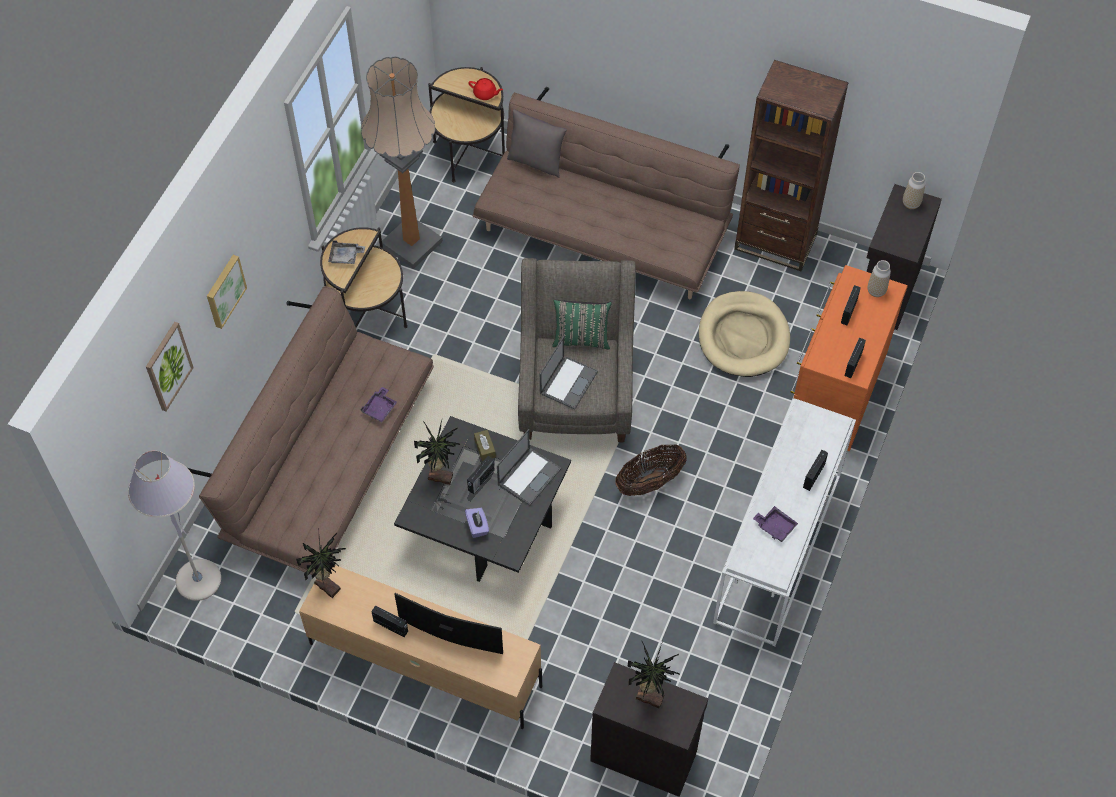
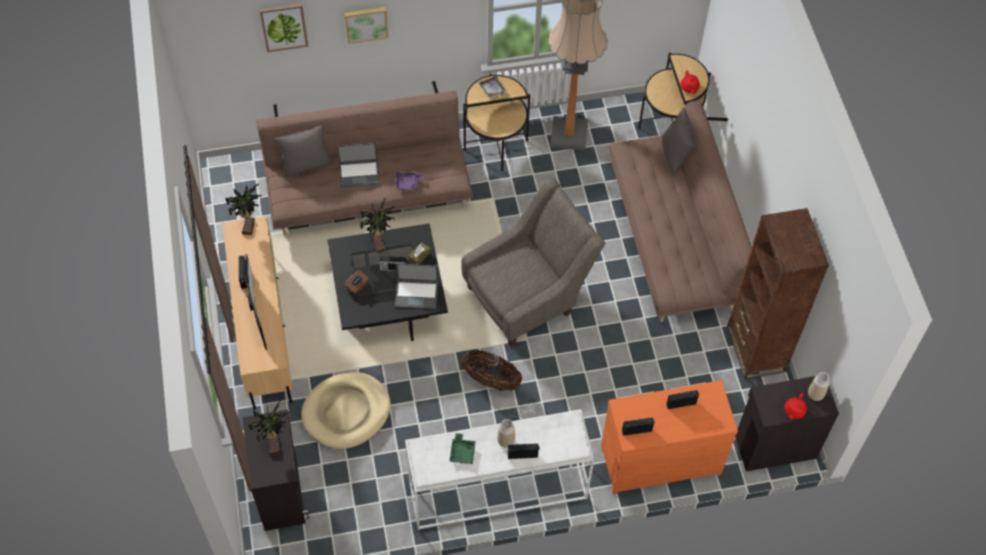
camera: 55 degrees right, 0 degrees up
grey floor lamp [128,451,221,601] -> none
purple tissue box [465,508,489,538] -> brown tissue box [344,270,369,295]
laptop [540,336,598,410] -> laptop moved to [337,143,380,188]
green pillow [552,300,612,349] -> none
beige dog bed [699,291,790,377] -> beige dog bed moved to [301,372,391,449]
purple tray [753,506,798,542] -> green tray [450,433,476,464]
vase [868,260,891,297] -> vase moved to [497,419,515,448]
none -> grey pillow [274,125,332,178]
none -> red teapot [784,392,807,420]

